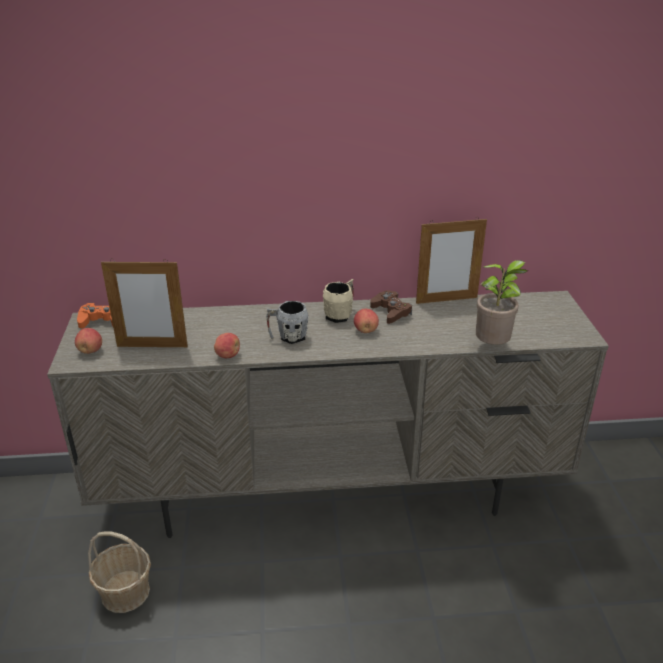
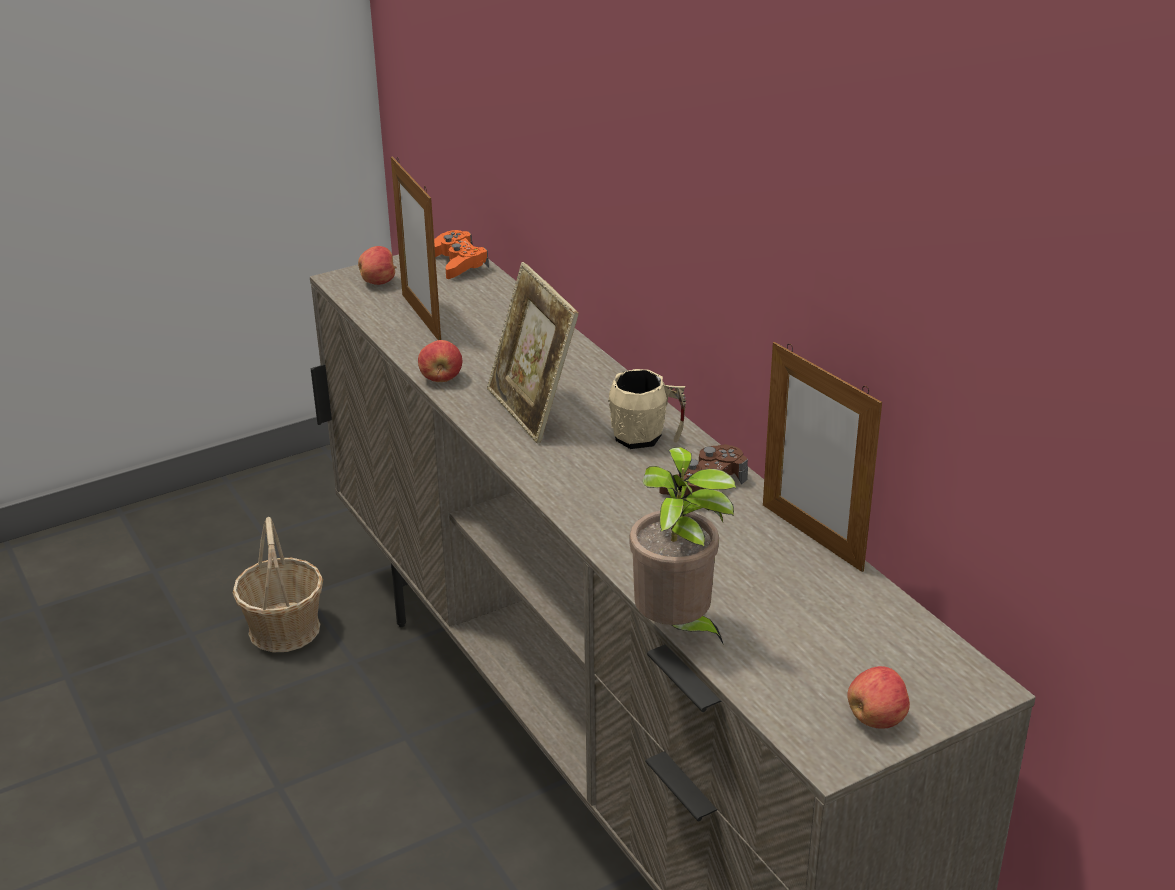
camera: 65 degrees right, 0 degrees up
grey mug [266,301,309,344] -> picture frame [487,262,579,443]
apple [354,309,379,333] -> apple moved to [847,666,910,729]

